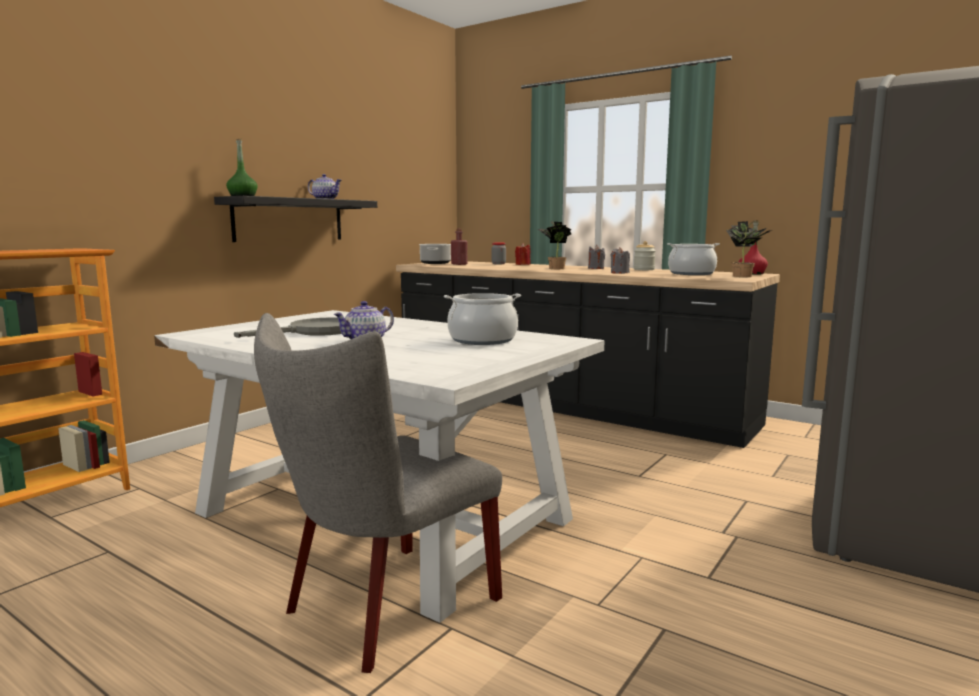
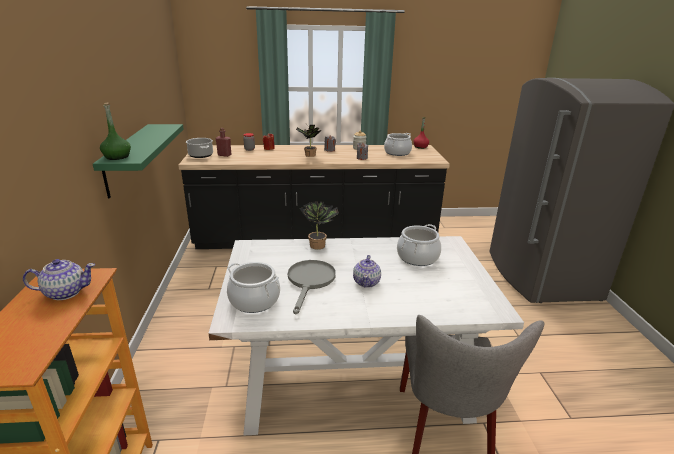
camera: 40 degrees left, 15 degrees up
black shelf [214,196,377,242] -> green shelf [93,124,184,199]
teapot [308,174,342,199] -> teapot moved to [23,259,95,300]
potted plant [726,221,772,277] -> potted plant moved to [299,201,339,250]
none -> cooking pot [227,262,280,313]

